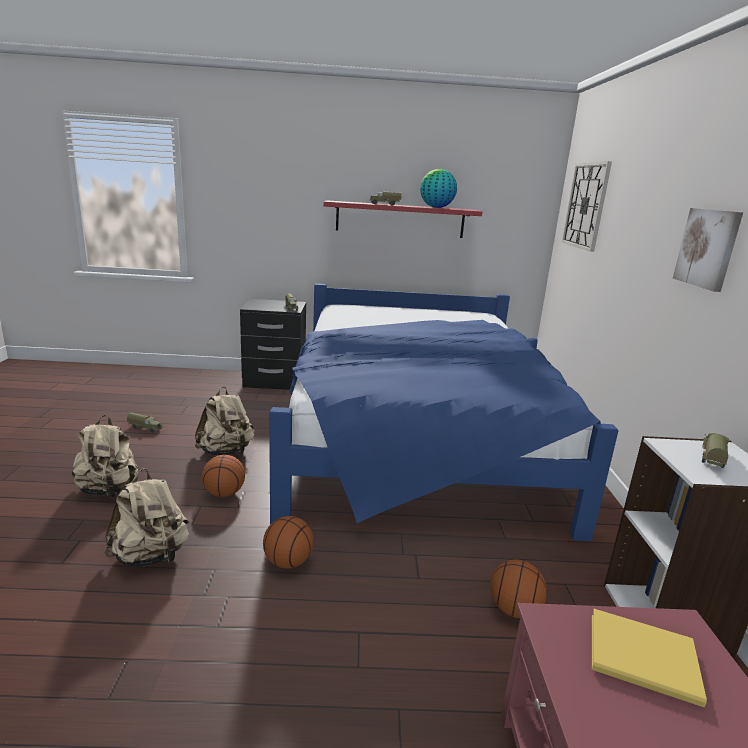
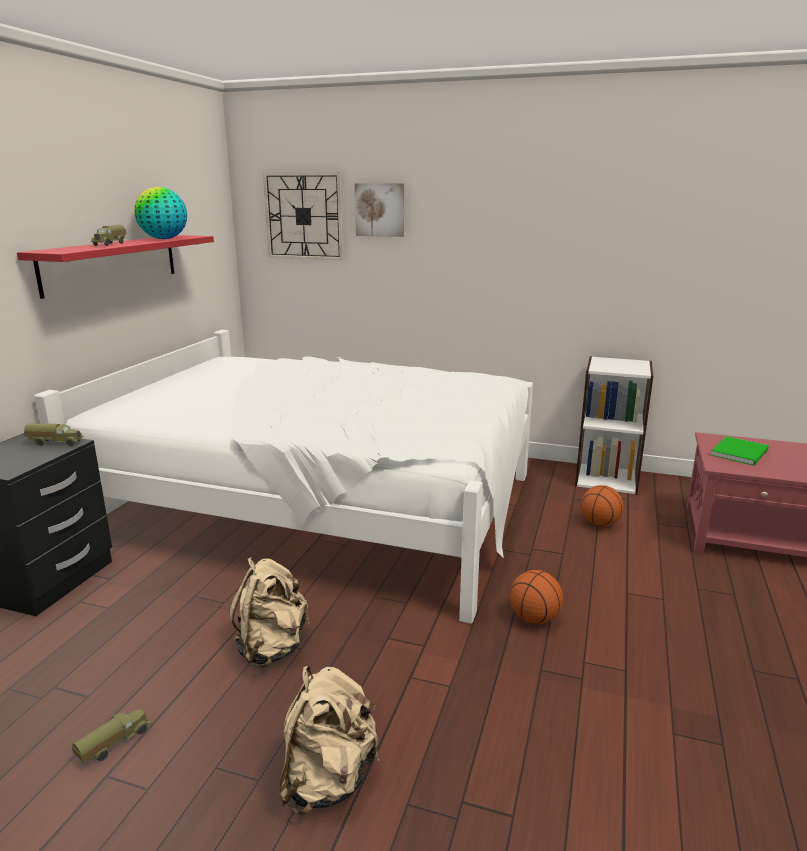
camera: 70 degrees left, 0 degrees up
beige backpack [105,468,189,567] -> none
basketball [202,455,245,497] -> none
blue bed [269,283,619,541] -> white bed [34,330,533,624]
yellow book [592,609,707,707] -> green book [711,436,769,465]
picture [673,208,743,292] -> picture moved to [355,183,404,237]
toy truck [702,433,729,468] -> none

